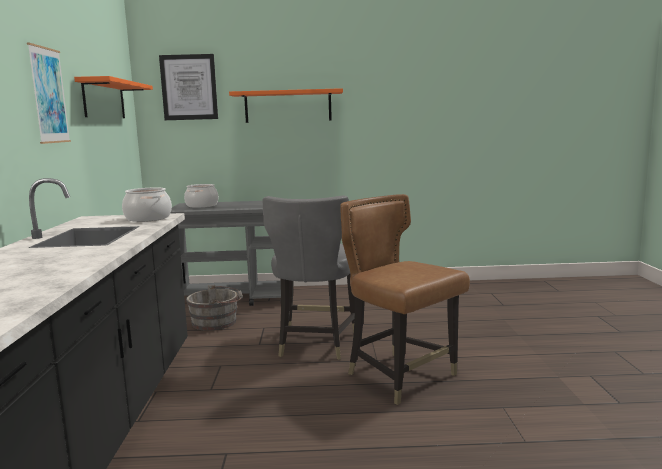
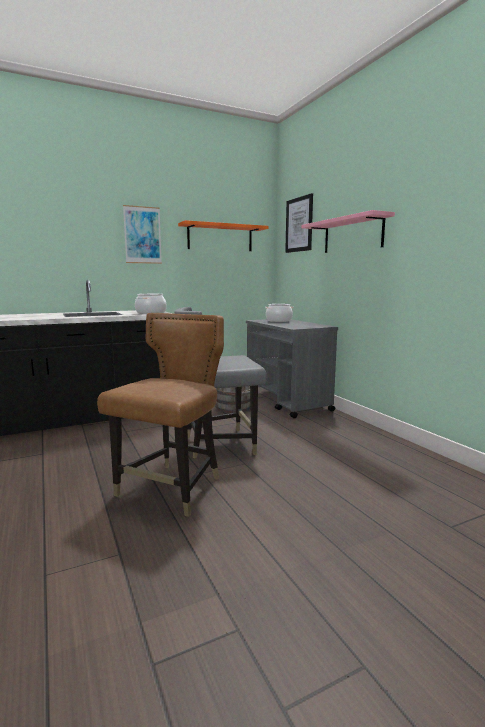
camera: 65 degrees right, 0 degrees up
orange shelf [229,88,343,123] -> pink shelf [301,210,395,253]

